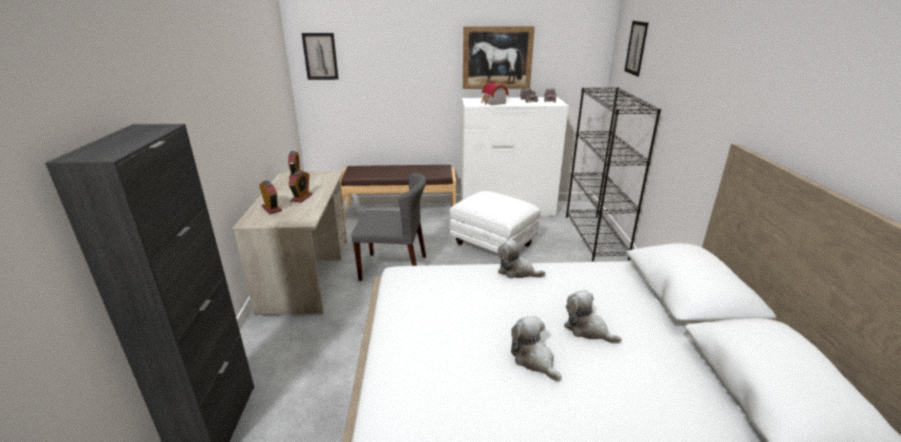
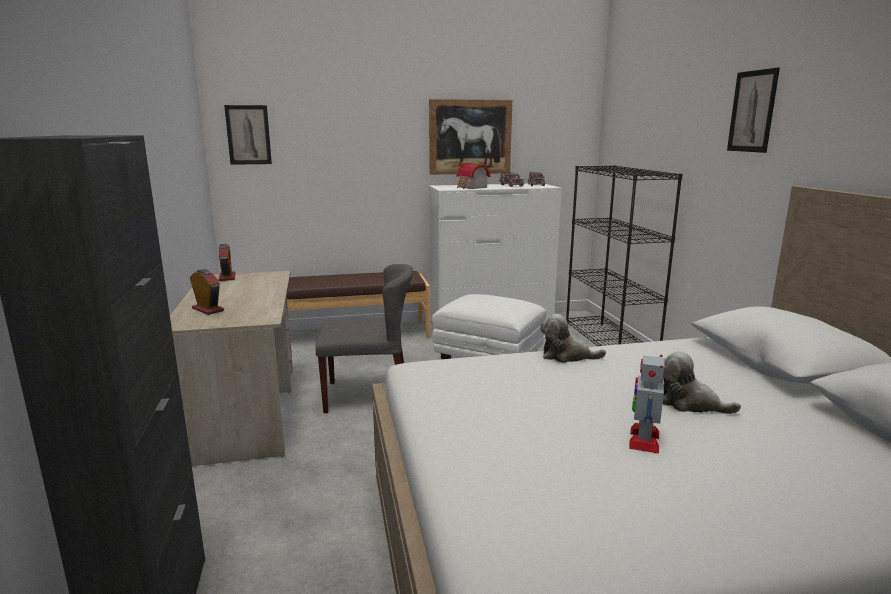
camera: 10 degrees left, 10 degrees down
alarm clock [288,171,313,202] -> none
plush toy [511,316,561,381] -> toy robot [629,354,665,454]
picture [624,21,648,76] -> picture moved to [727,68,780,153]

